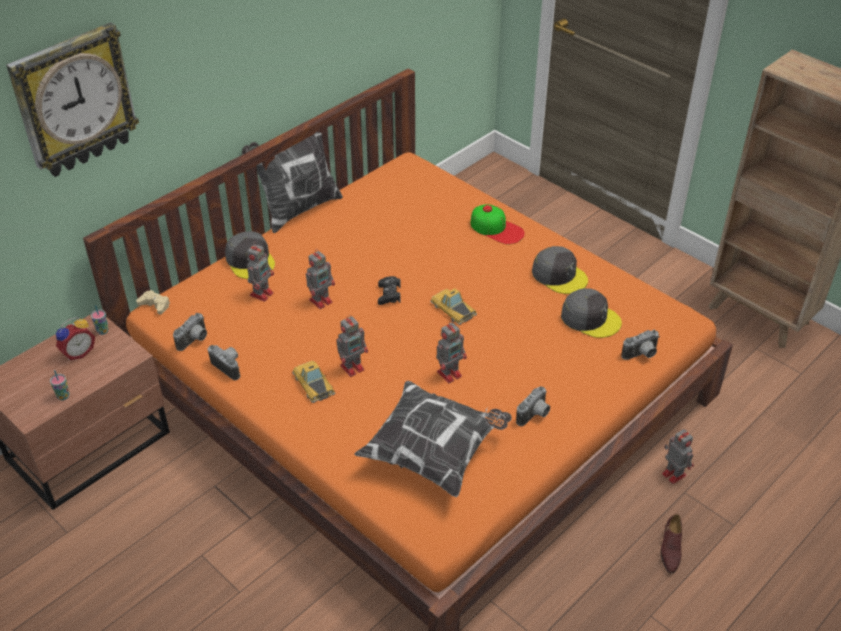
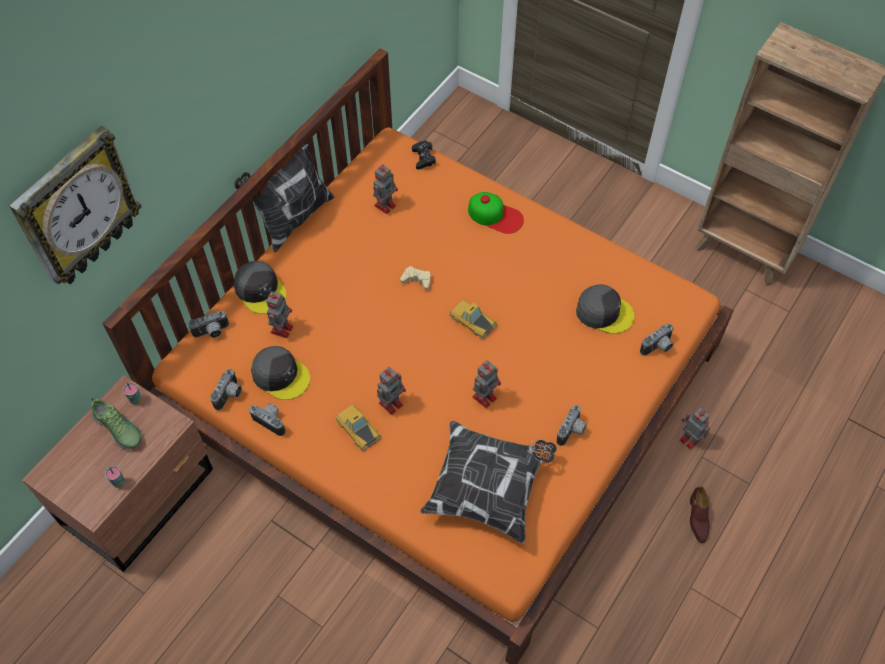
camera: 10 degrees left, 15 degrees up
alarm clock [56,317,95,360] -> shoe [90,397,142,449]
beige game controller [136,290,170,314] -> beige game controller moved to [400,266,431,290]
toy robot [306,249,335,309] -> toy robot moved to [373,164,398,214]
black game controller [378,276,401,305] -> black game controller moved to [412,141,436,170]
grey cap [532,246,588,294] -> grey cap moved to [251,346,310,400]
none -> camera [189,311,229,338]

